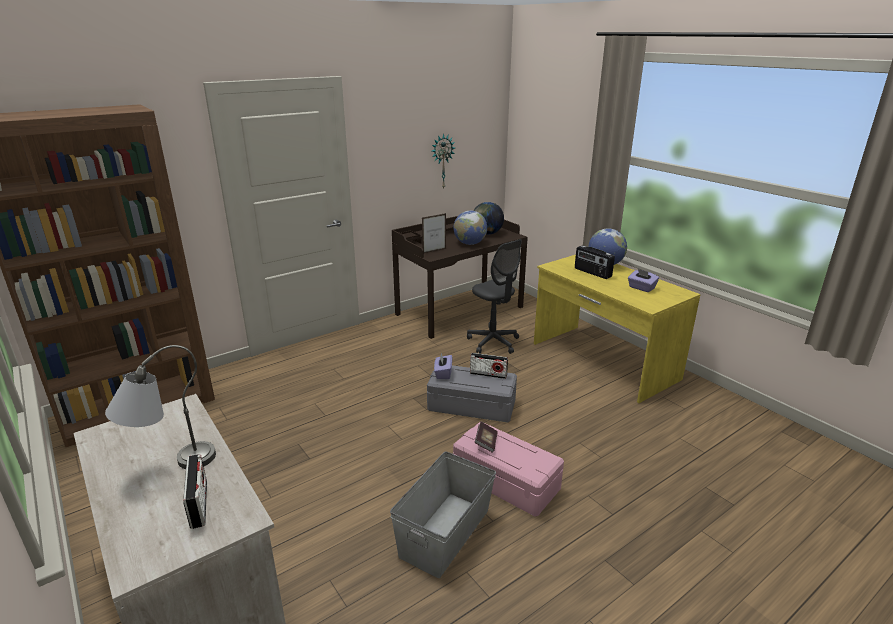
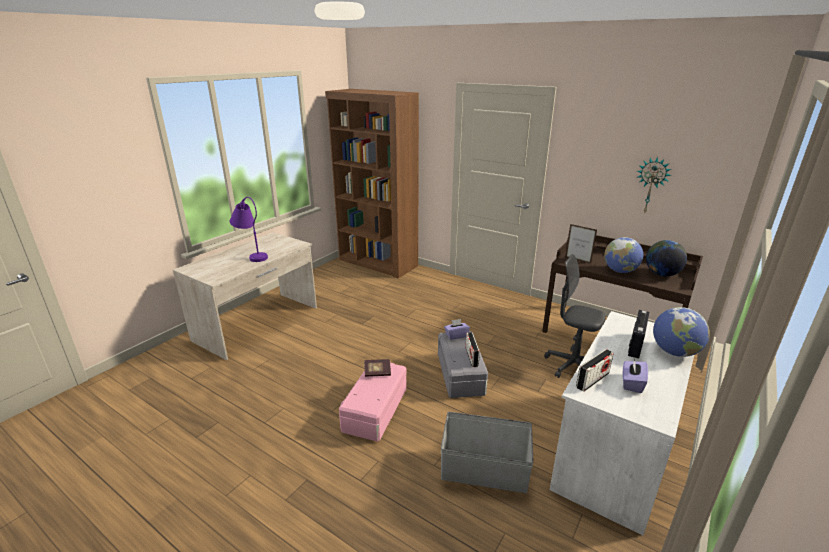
camera: 70 degrees right, 0 degrees up
grey table lamp [105,345,216,469] -> purple table lamp [230,197,268,262]
radio [183,454,207,529] -> radio moved to [576,349,614,392]
grey storage box [390,452,496,578] -> grey storage box moved to [441,412,534,493]
grey office chair [467,239,522,354] -> grey office chair turned 90 degrees clockwise [544,254,606,378]
yellow desk [534,255,701,403] -> white desk [550,311,694,535]

